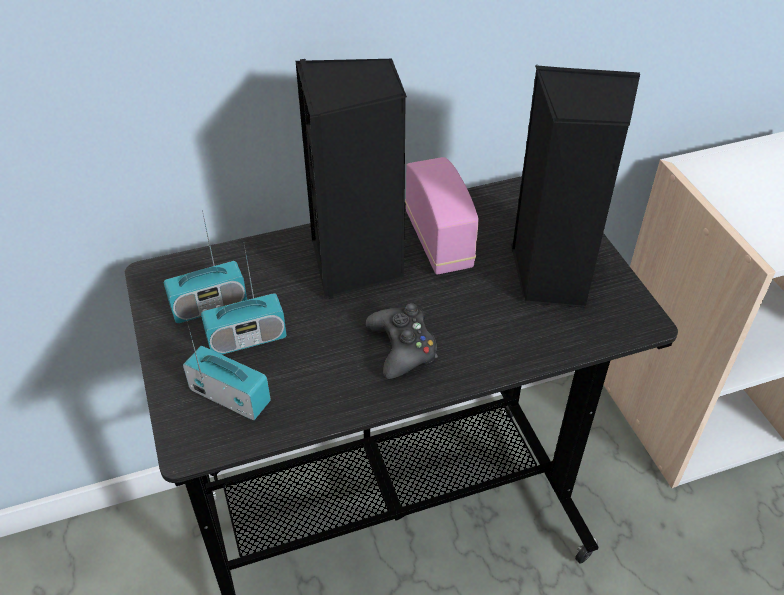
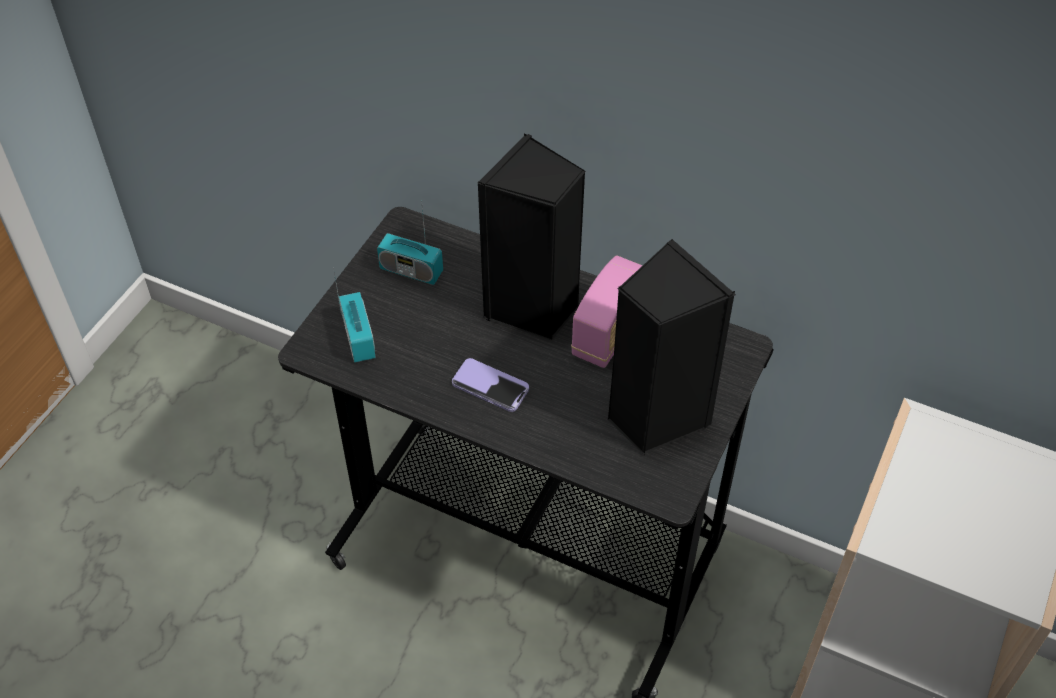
camera: 45 degrees right, 5 degrees up
radio [201,245,286,355] -> none
black game controller [366,303,438,379] -> phone [452,358,529,412]

